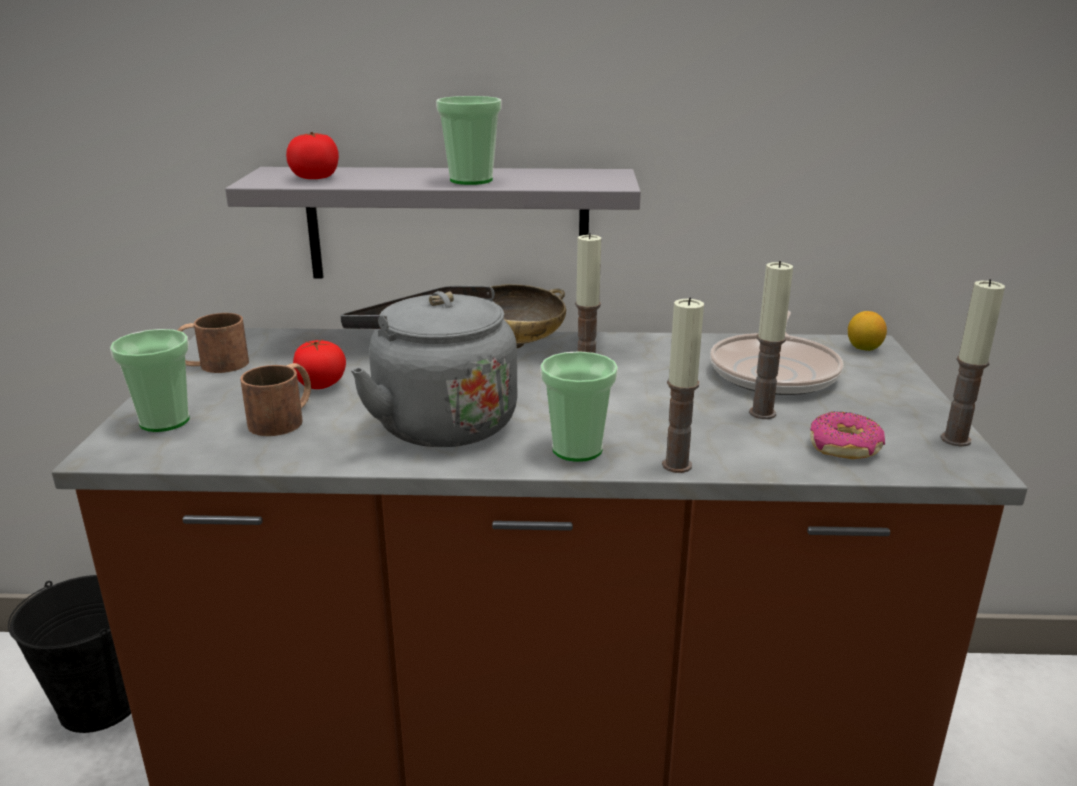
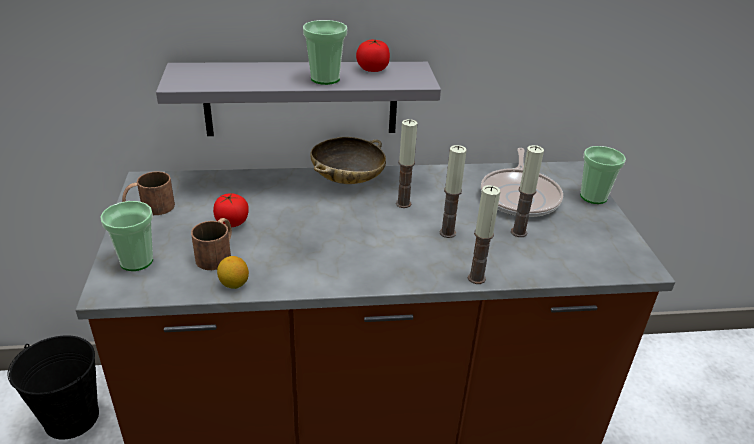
camera: 10 degrees left, 10 degrees up
tomato [286,132,339,179] -> tomato moved to [356,40,390,72]
grey kettle [341,286,517,447] -> none
cup [540,351,618,462] -> cup moved to [580,146,626,204]
donut [810,412,885,459] -> none
lemon [848,311,887,351] -> lemon moved to [217,256,249,289]
candle [941,279,1005,447] -> candle moved to [440,145,467,238]

